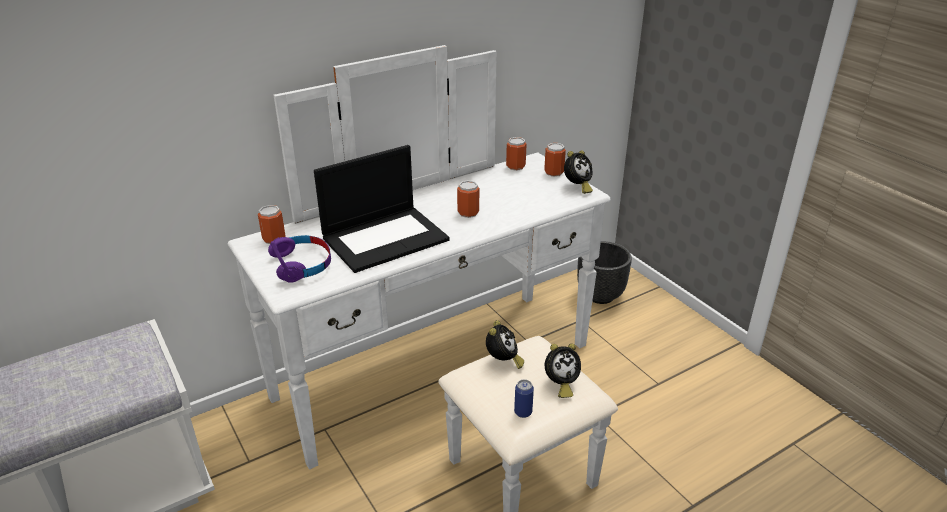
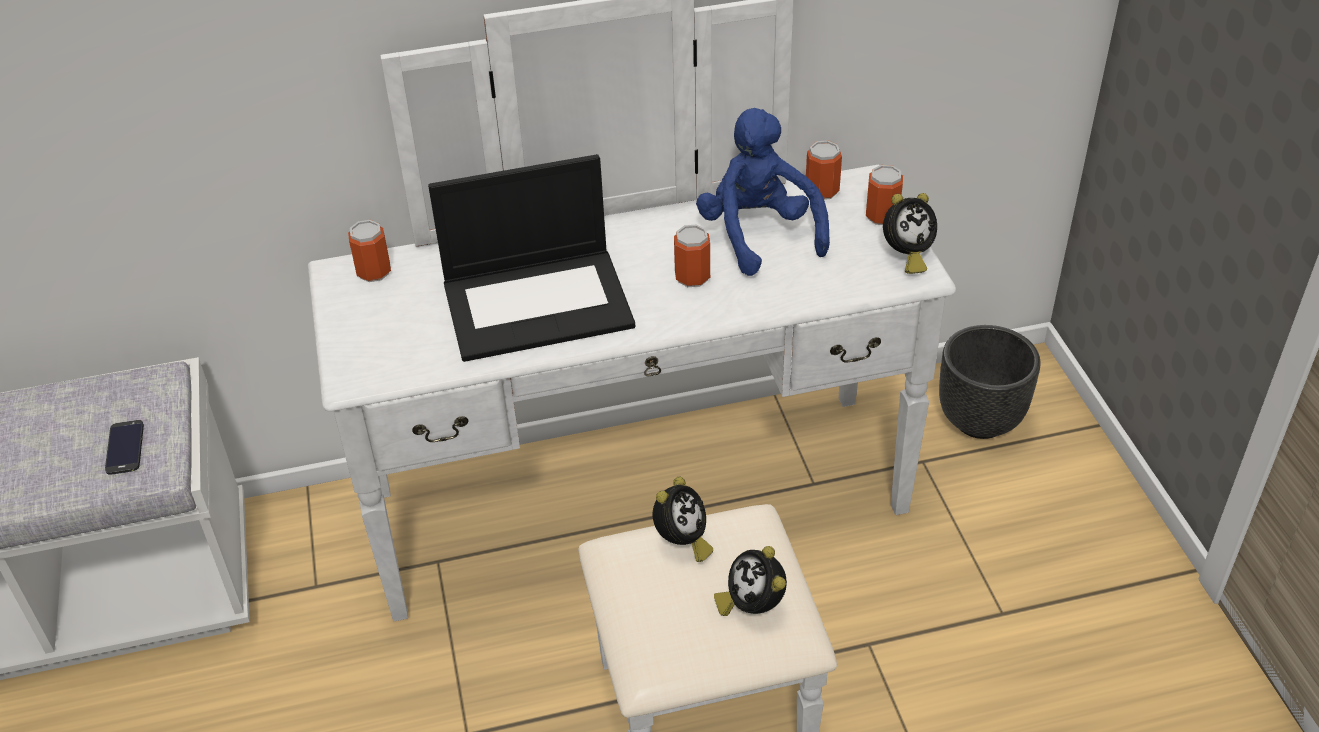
camera: 20 degrees right, 10 degrees up
purple headphones [268,235,331,283] -> none
can [514,379,534,418] -> none
alarm clock [545,344,581,398] -> alarm clock turned 75 degrees clockwise [714,546,787,616]
none -> phone [105,420,144,475]
none -> blue plush toy [696,108,830,276]

